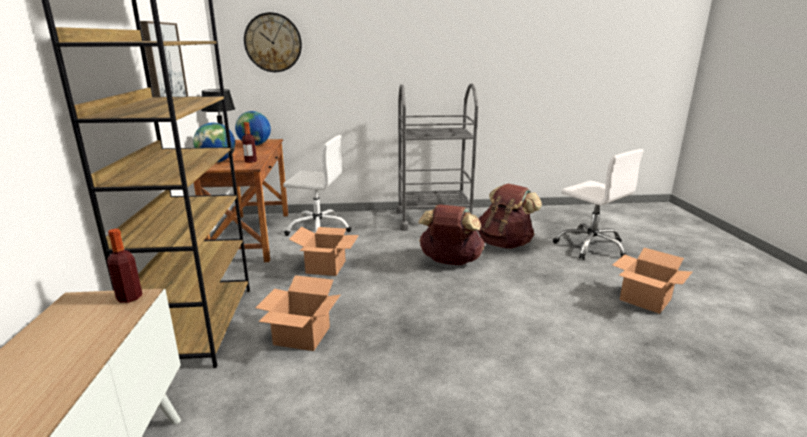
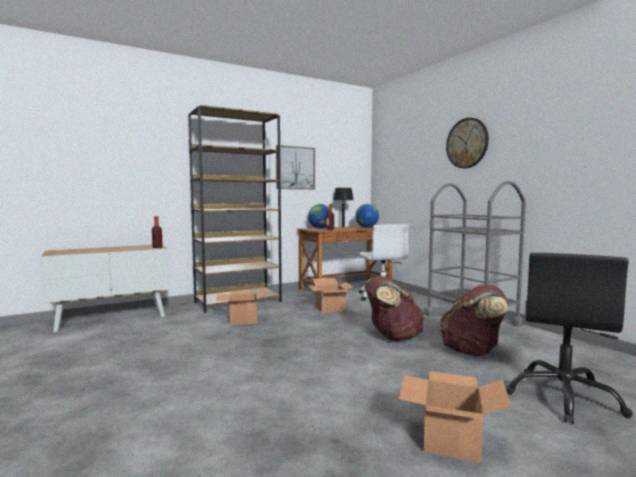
camera: 65 degrees right, 15 degrees down
wall clock [244,12,302,72] -> wall clock moved to [446,118,489,168]
white office chair [553,149,644,260] -> black office chair [505,253,633,424]

